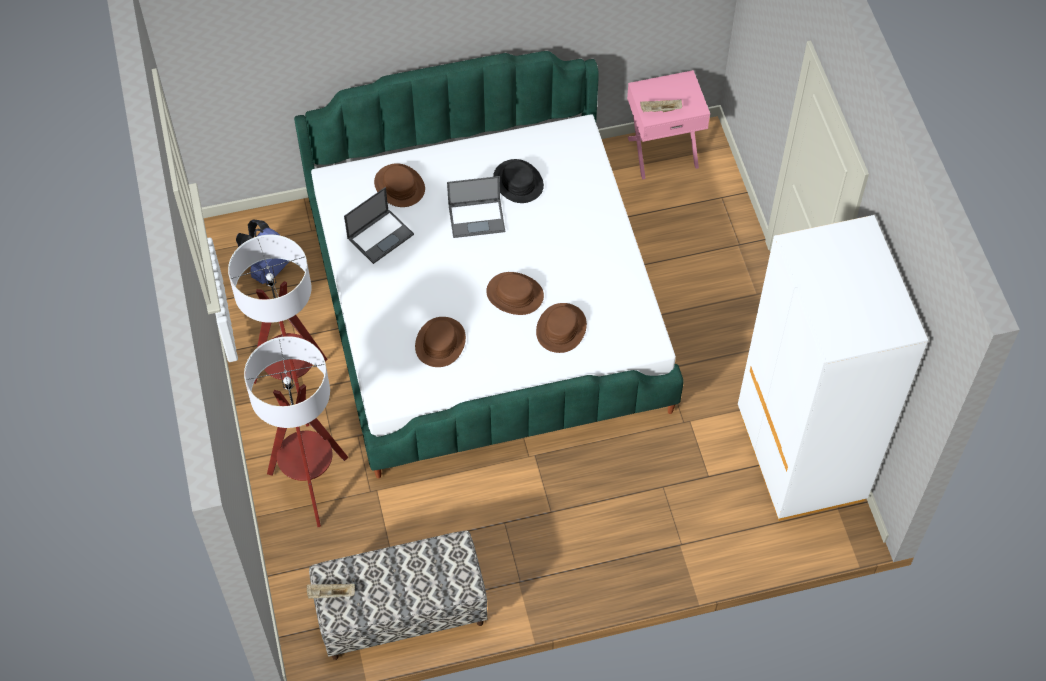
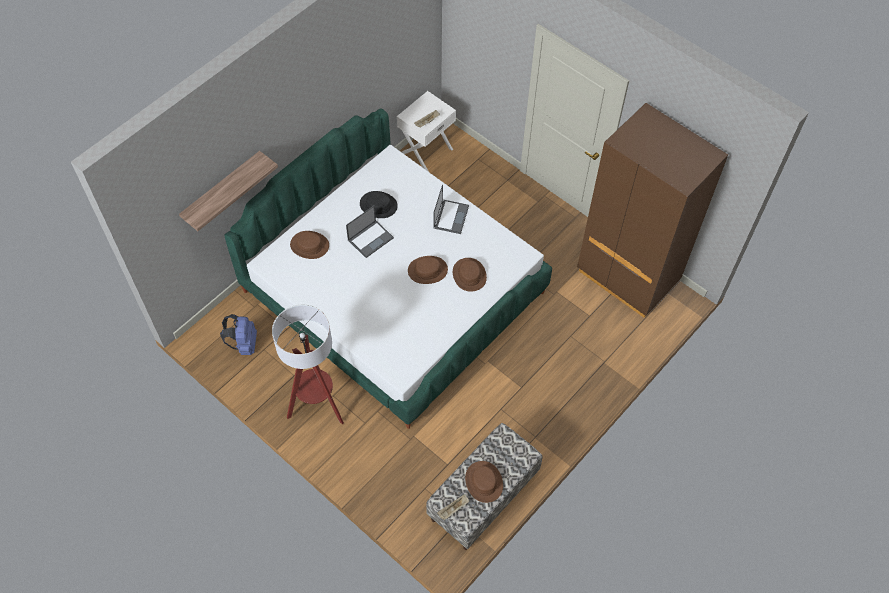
camera: 35 degrees left, 0 degrees up
floor lamp [244,336,349,527] -> none
laptop [344,187,414,264] -> laptop moved to [433,184,469,234]
brown hat [415,317,466,367] -> brown hat moved to [465,461,503,503]
pink nightstand [627,70,710,180] -> white nightstand [397,91,456,171]
white wardrobe [738,215,928,521] -> brown wardrobe [577,103,728,318]
none -> shelf [179,151,278,231]

